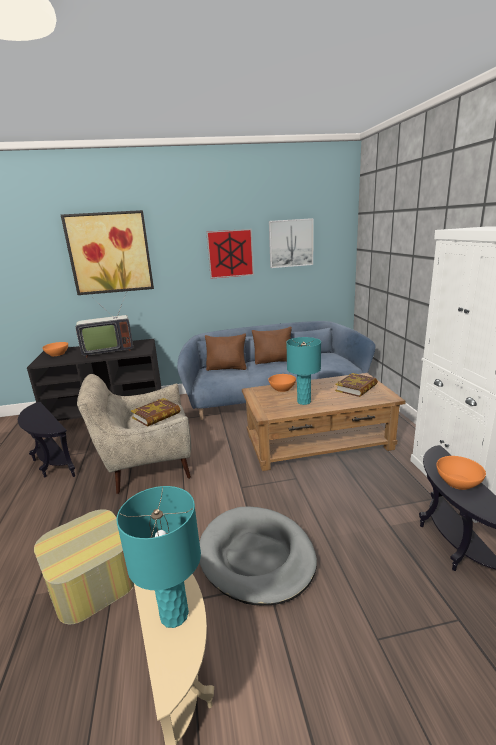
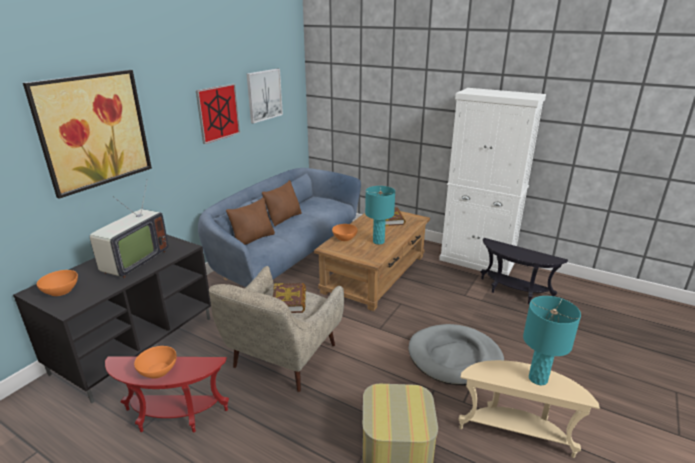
camera: 50 degrees left, 5 degrees up
black side table [18,402,75,478] -> red side table [105,356,229,433]
orange bowl [436,456,486,490] -> orange bowl moved to [134,346,177,378]

